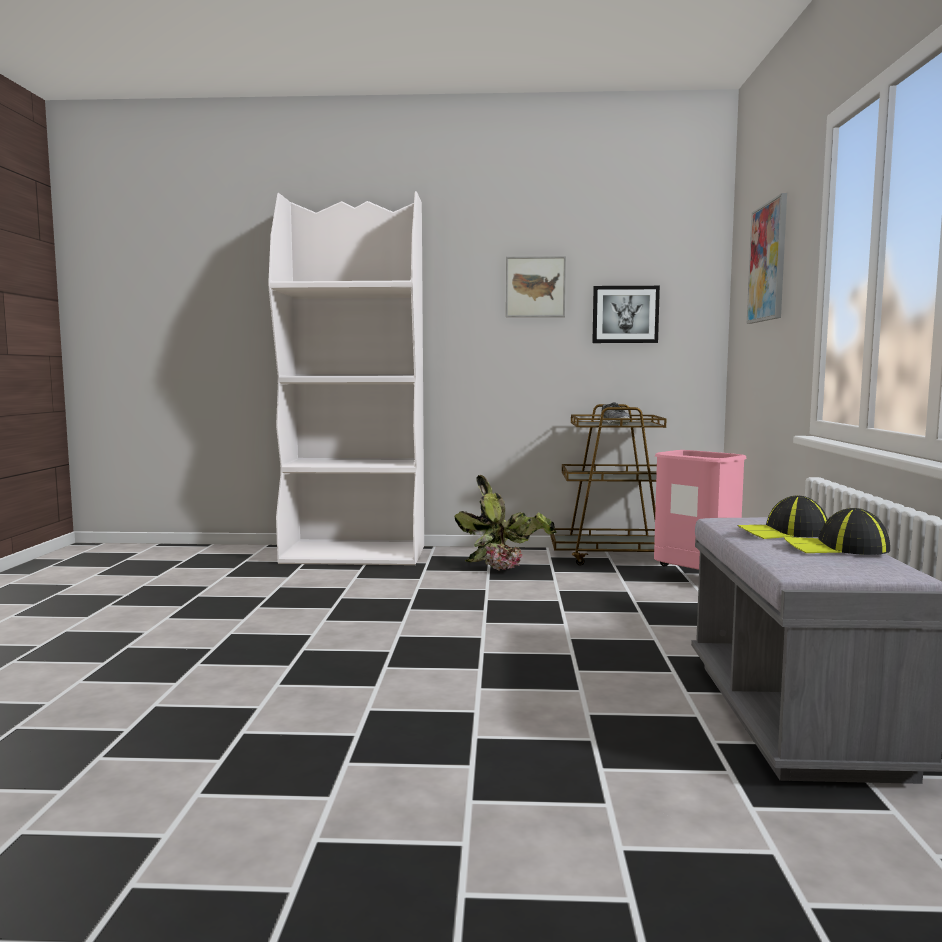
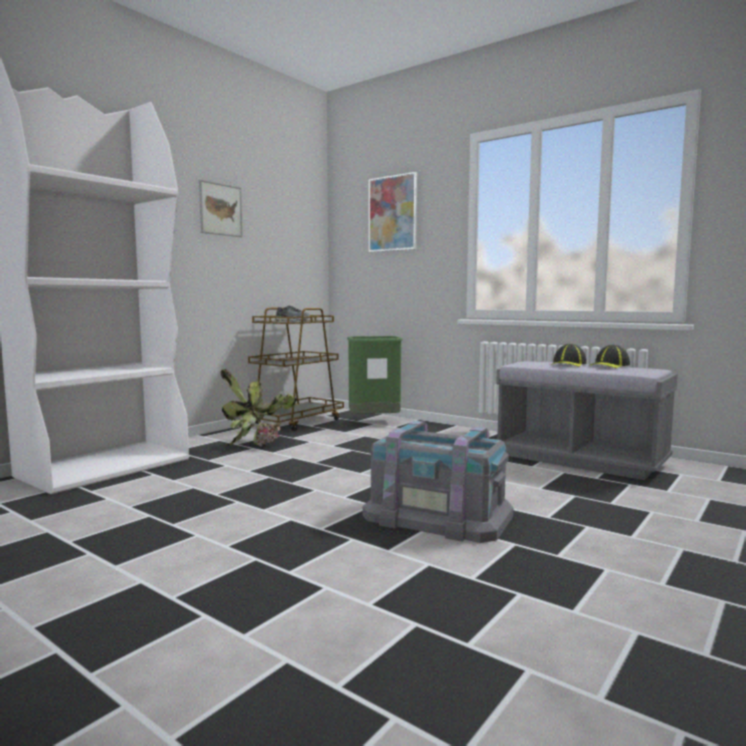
camera: 55 degrees left, 0 degrees up
picture [592,286,660,343] -> none
pink trash can [654,450,747,570] -> green trash can [347,336,403,414]
none -> grey storage box [362,421,513,543]

